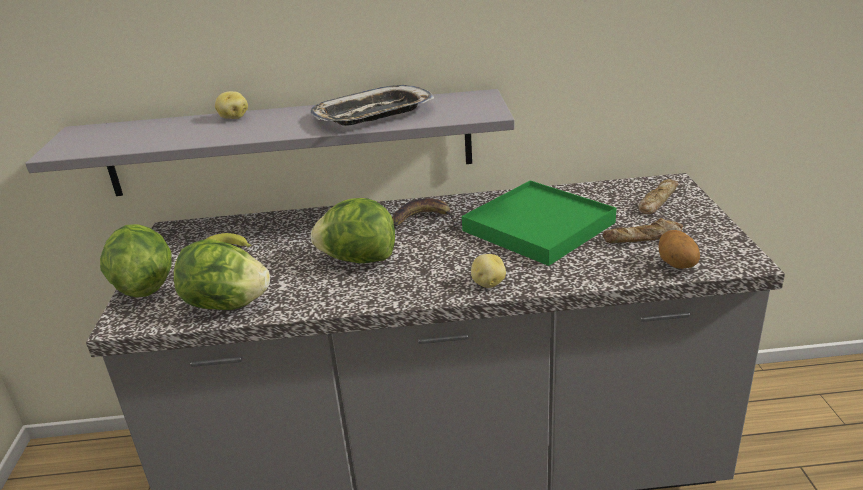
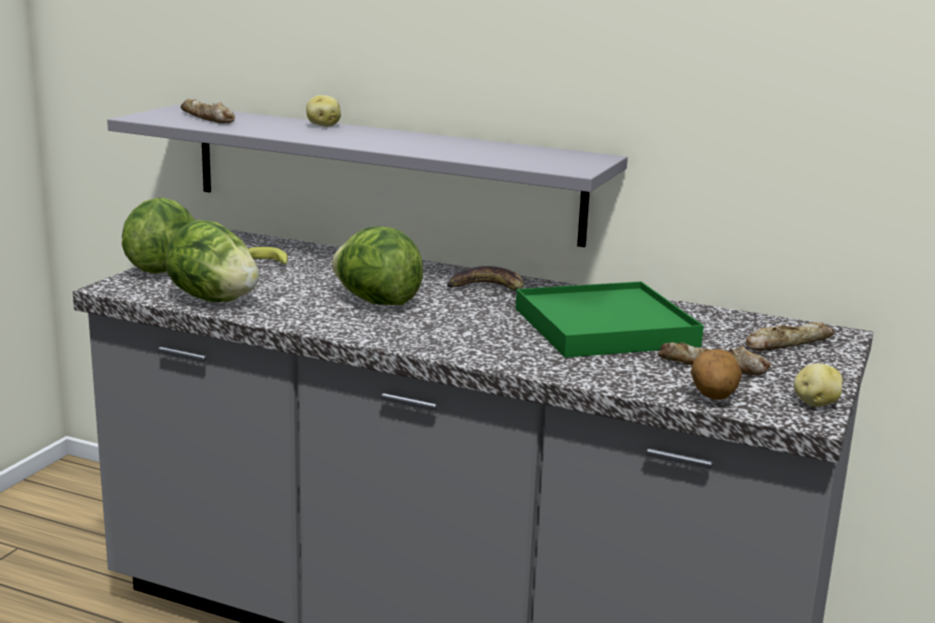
camera: 25 degrees right, 10 degrees down
tray [310,85,434,126] -> none
potato [471,254,506,288] -> potato moved to [794,363,843,407]
none -> bread [180,99,235,124]

